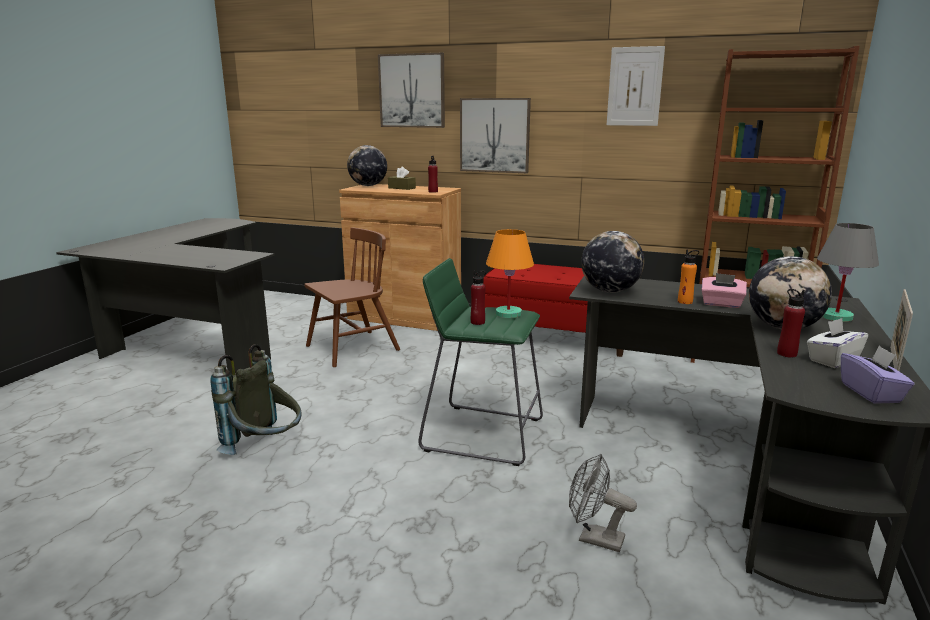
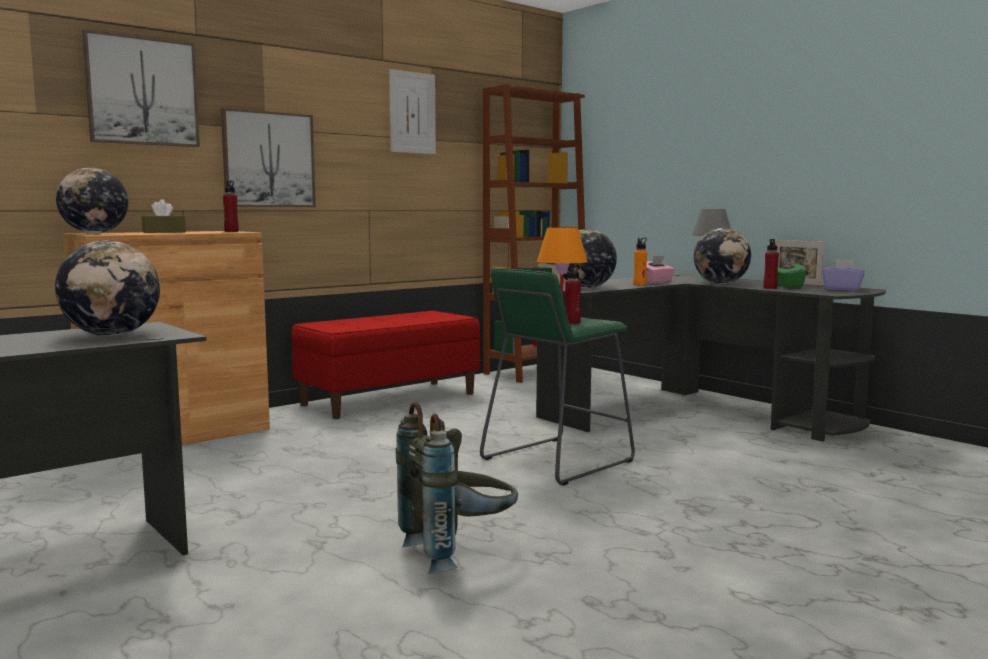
camera: 60 degrees left, 10 degrees down
brown chair [304,227,400,367] -> none
grey fan [569,454,637,552] -> none
white tissue box [807,318,868,368] -> green tissue box [777,257,807,287]
none -> globe [55,241,160,336]

